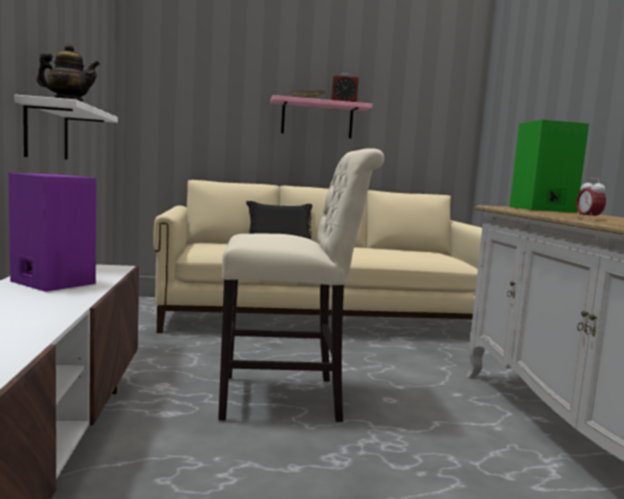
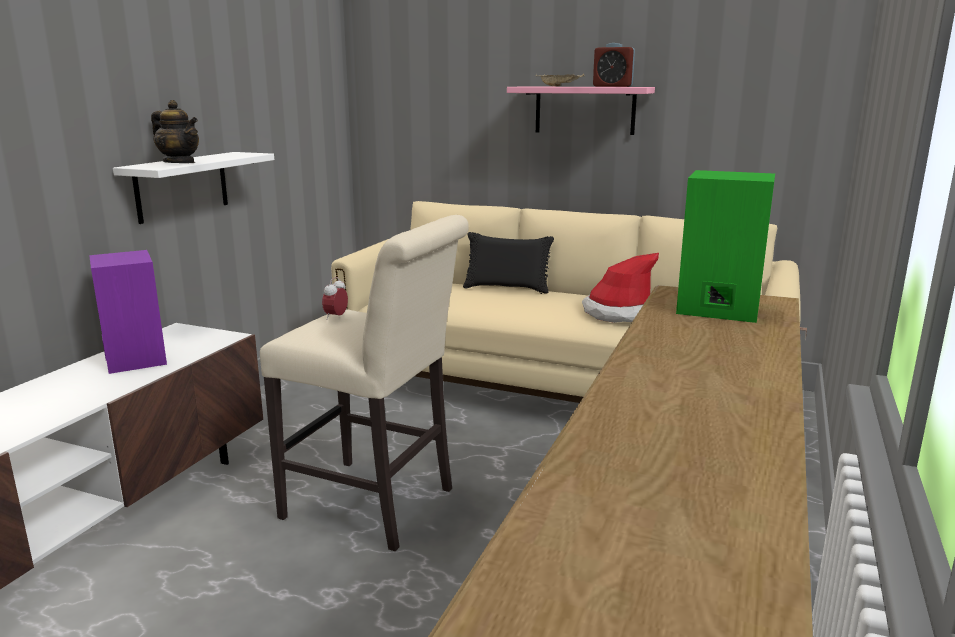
camera: 30 degrees right, 10 degrees up
alarm clock [576,178,606,219] -> alarm clock moved to [322,277,348,320]
none -> hat [582,253,659,323]

